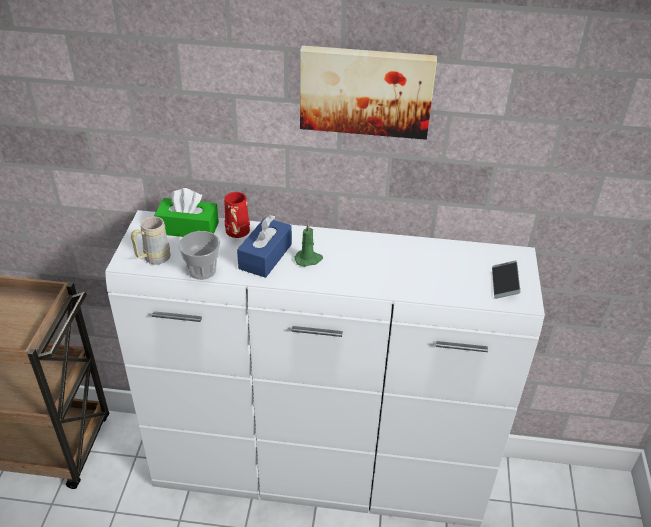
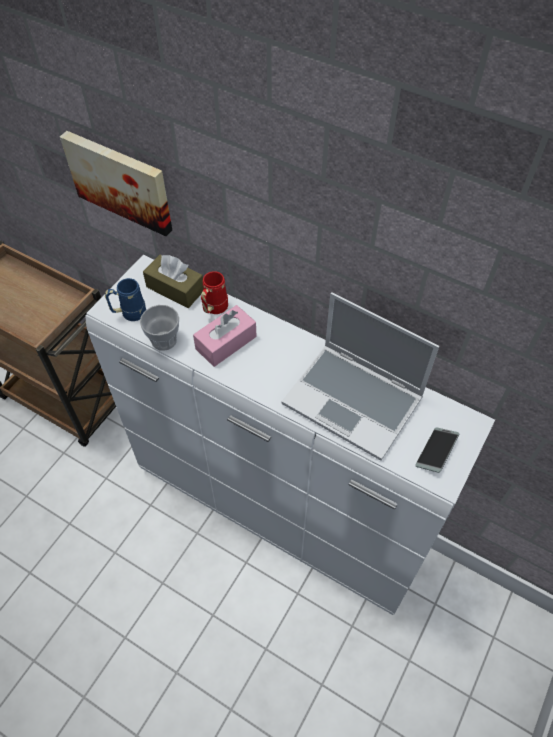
camera: 25 degrees right, 15 degrees up
beige mug [131,216,171,265] -> blue mug [105,278,146,321]
green tissue box [154,188,219,237] -> brown tissue box [143,254,203,308]
blue tissue box [237,215,292,278] -> pink tissue box [193,305,257,367]
green candle [294,223,323,267] -> none
picture [300,45,437,140] -> picture moved to [60,131,172,236]
none -> laptop [281,293,439,461]

